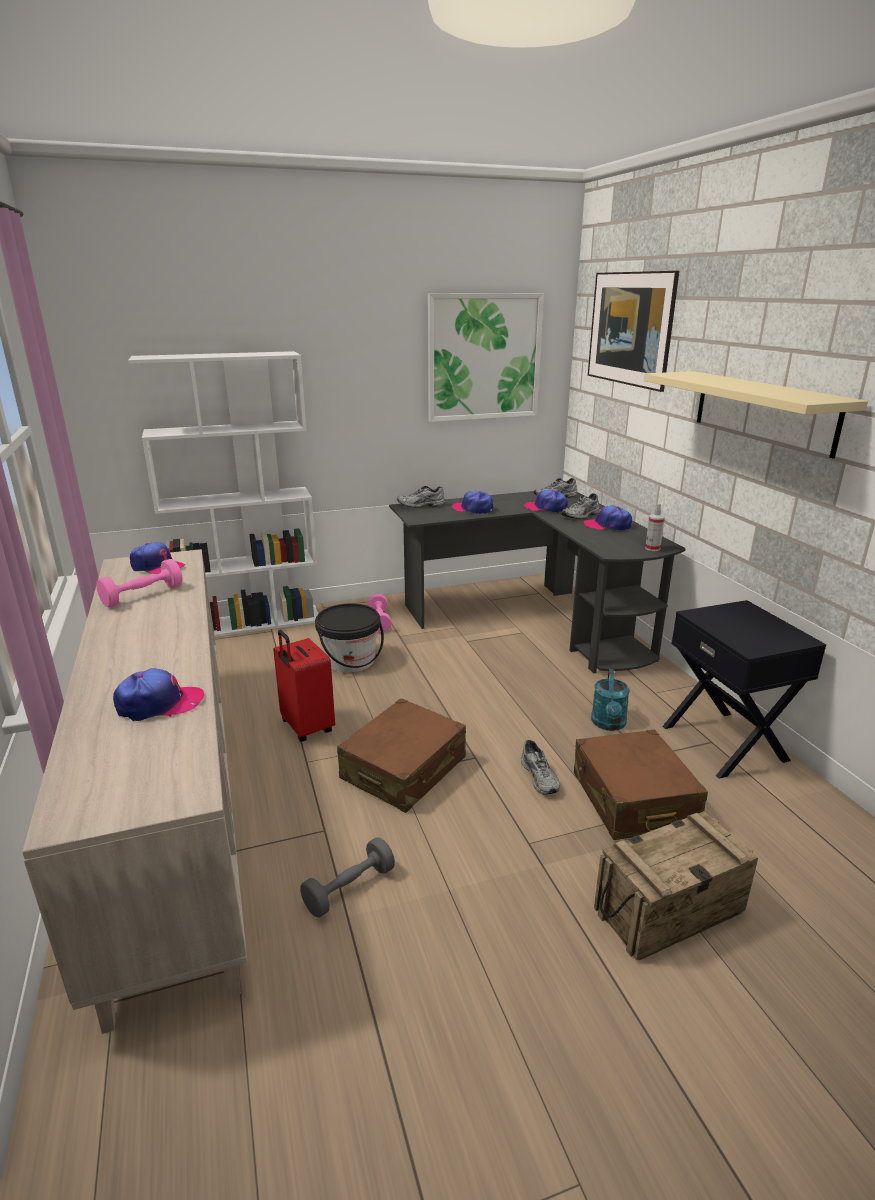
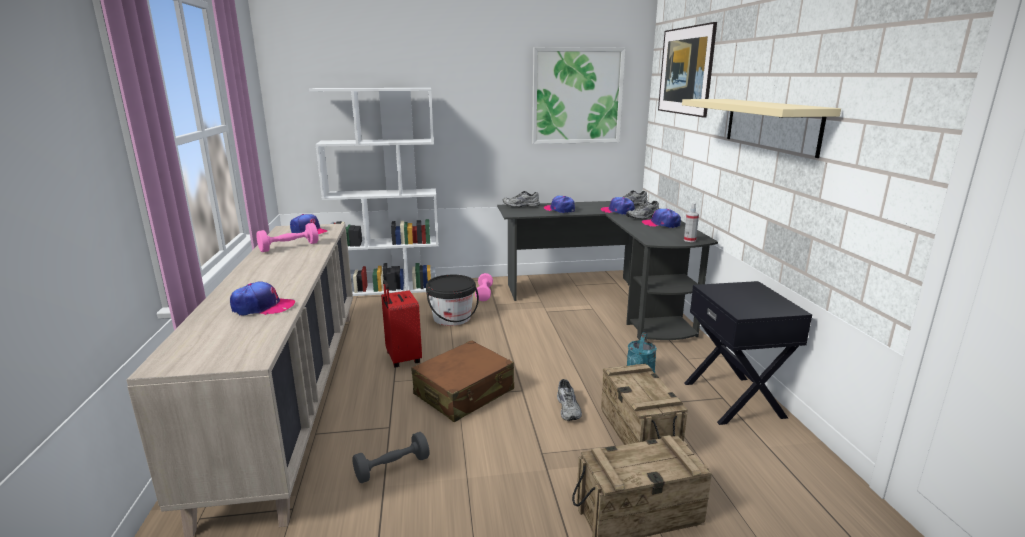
camera: 10 degrees right, 5 degrees down
brown suitcase [574,729,708,840] -> crate [601,364,688,445]

